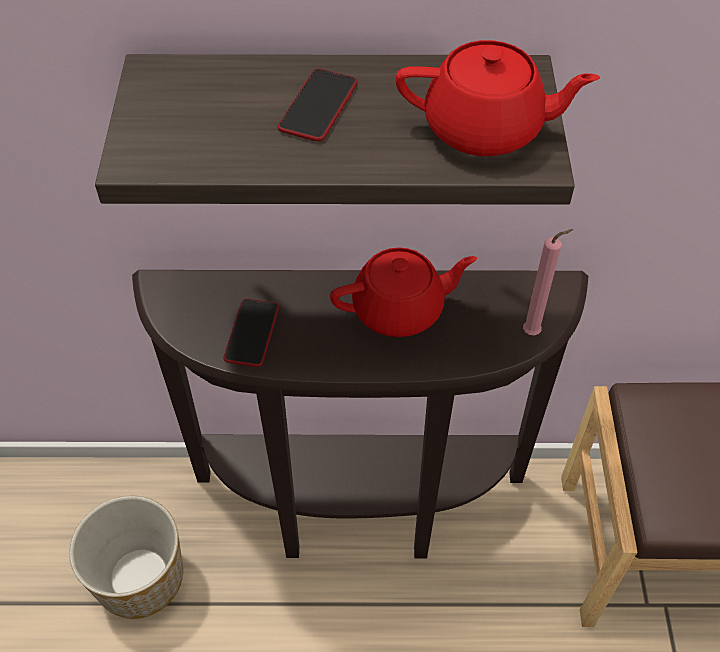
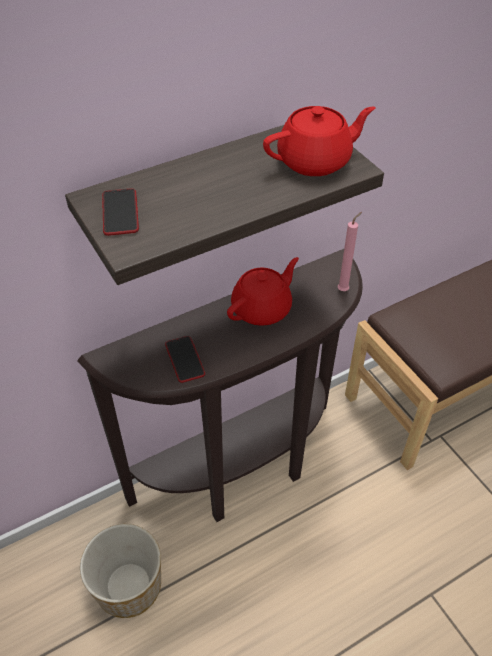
camera: 30 degrees left, 5 degrees down
phone [277,69,358,142] -> phone moved to [102,188,139,236]

